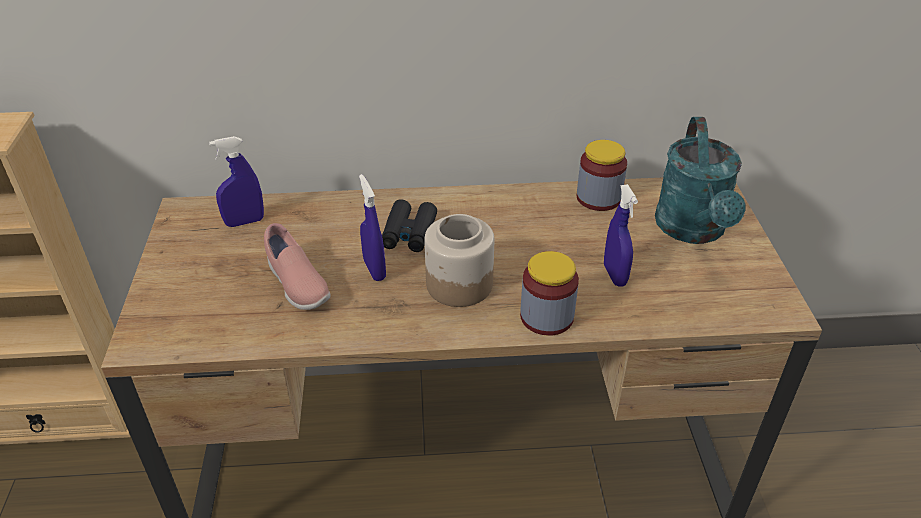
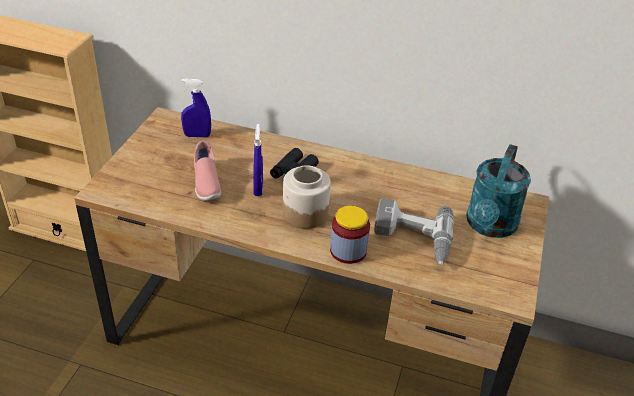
camera: 20 degrees right, 0 degrees up
jar [577,140,627,211] -> none
blue spray bottle [604,184,638,287] -> power drill [374,198,454,265]

